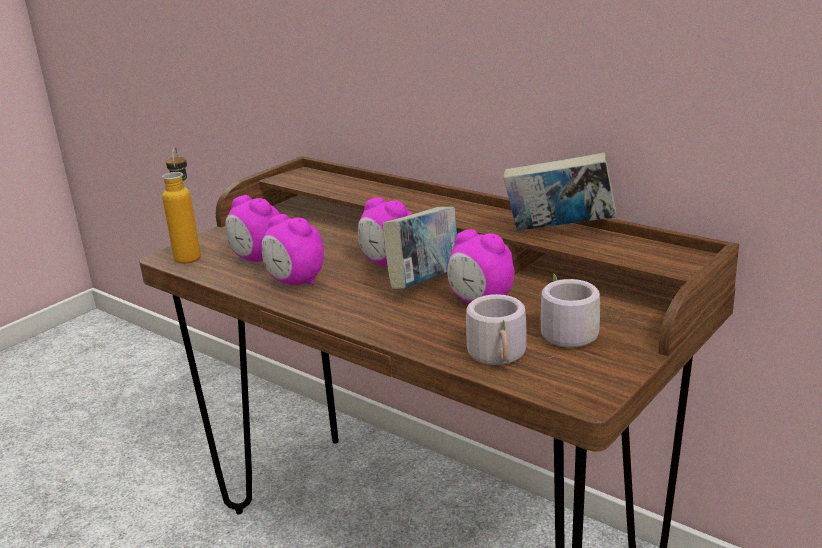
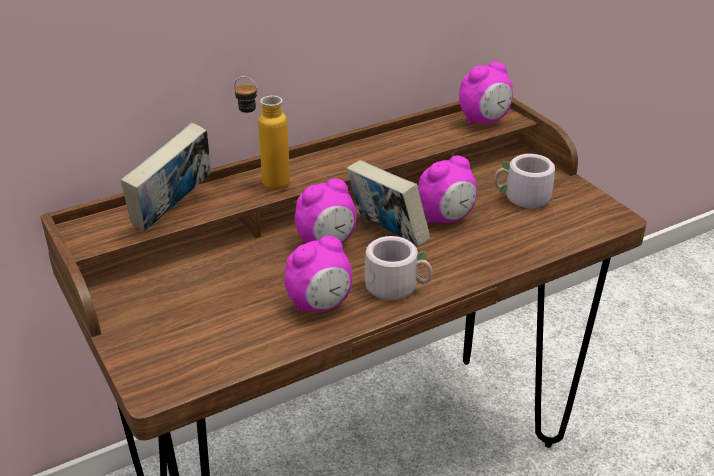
camera: 70 degrees left, 10 degrees up
bottle [162,147,201,264] -> bottle moved to [234,76,290,190]
alarm clock [225,195,280,262] -> alarm clock moved to [459,61,513,124]
grey mug [466,294,527,365] -> grey mug moved to [365,236,433,300]
book [504,152,616,231] -> book moved to [121,123,211,232]

